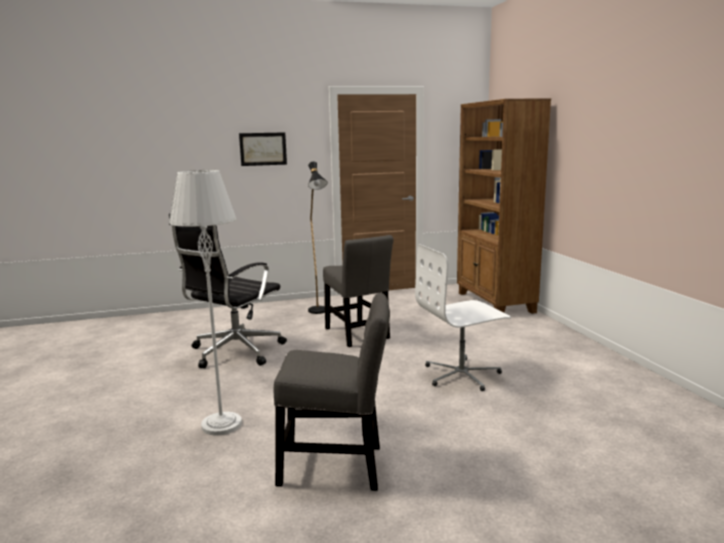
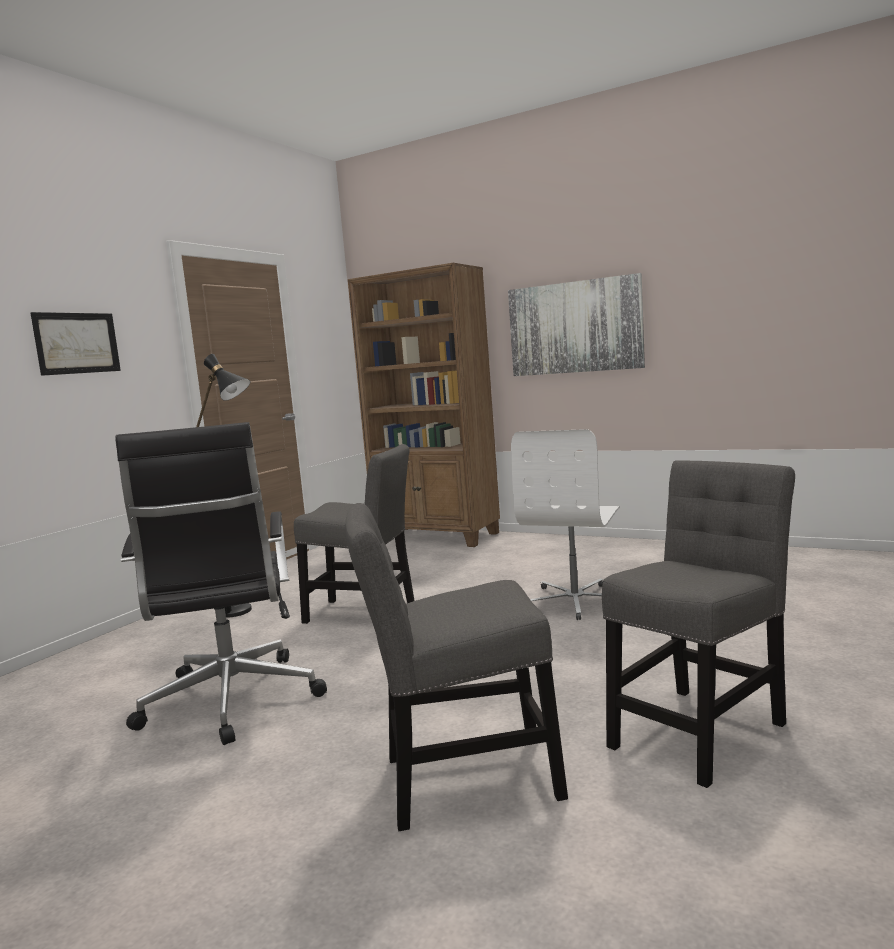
camera: 45 degrees left, 5 degrees down
grey floor lamp [169,170,242,435] -> grey chair [345,503,568,831]
none -> picture [508,273,645,376]

